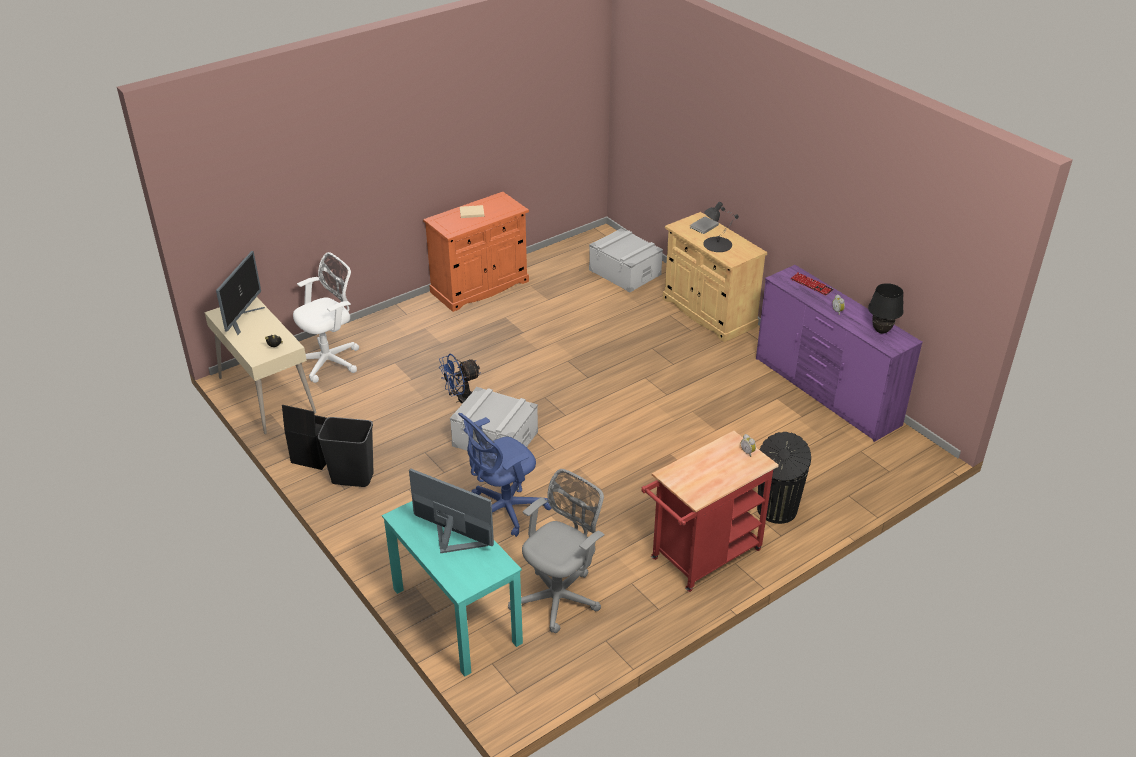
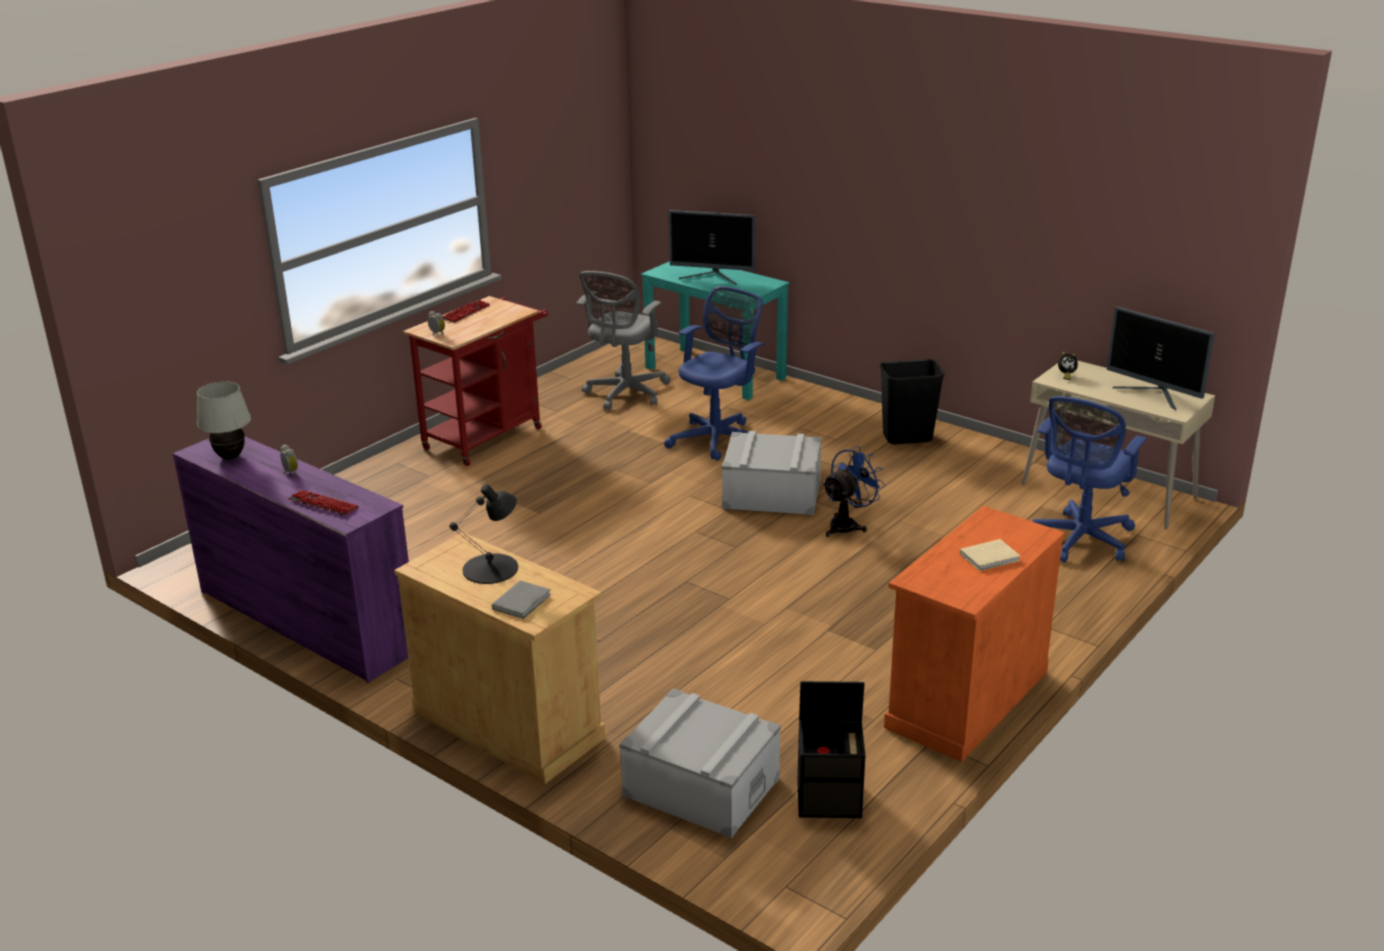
camera: 165 degrees right, 10 degrees down
monitor [216,251,265,335] -> monitor turned 45 degrees counterclockwise [1107,307,1215,410]
black storage box [282,405,327,470] -> black storage box moved to [797,681,865,818]
white office chair [293,252,359,383] -> blue office chair [1032,396,1146,563]
black trash can [757,432,811,524] -> none
black table lamp [868,283,904,334] -> white table lamp [197,382,251,460]
none -> keyboard [442,300,490,323]

